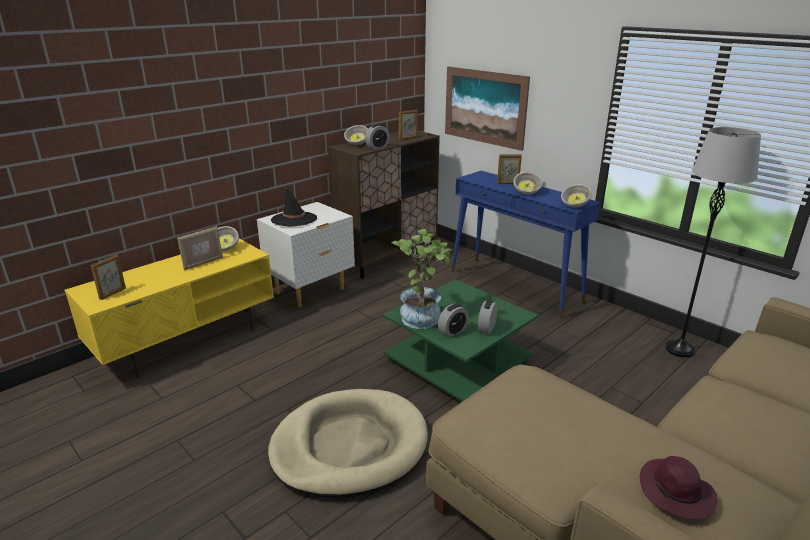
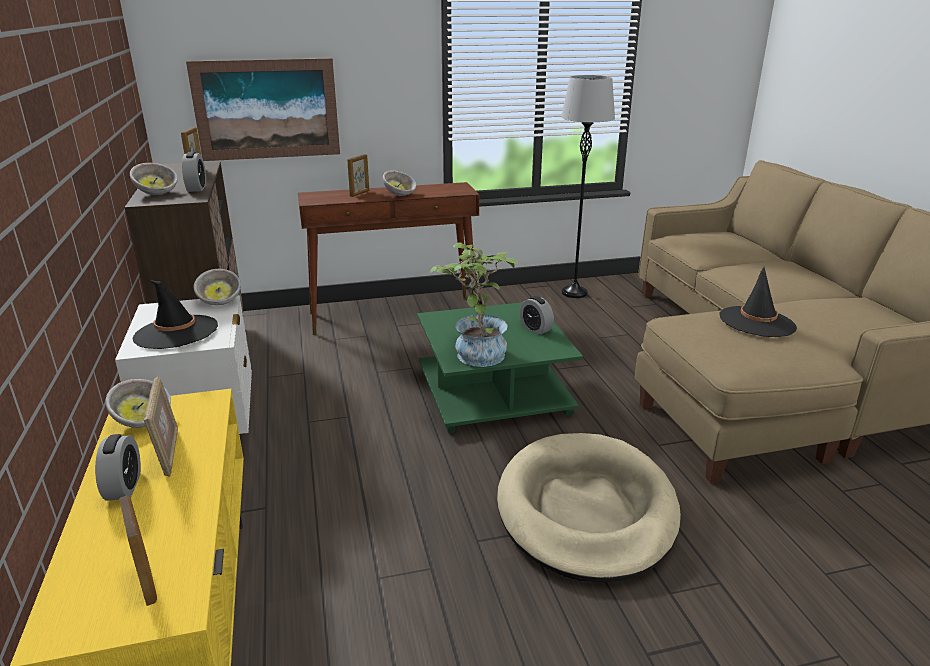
camera: 60 degrees left, 0 degrees up
alarm clock [438,304,469,337] -> alarm clock moved to [95,434,141,501]
blue console table [451,171,600,319] -> brown console table [298,182,479,335]
bowl [561,184,592,208] -> bowl moved to [194,269,241,305]
purple hat [640,456,717,519] -> none
none -> black hat [720,267,797,337]

